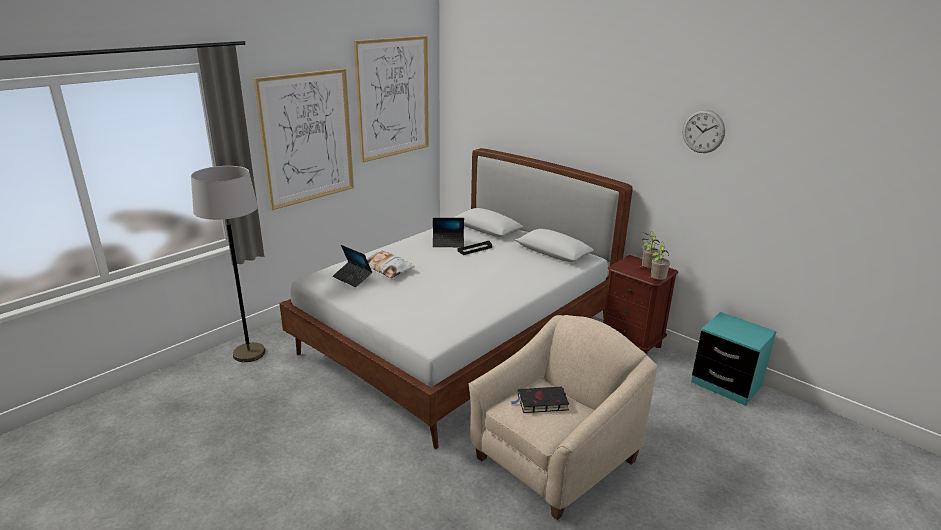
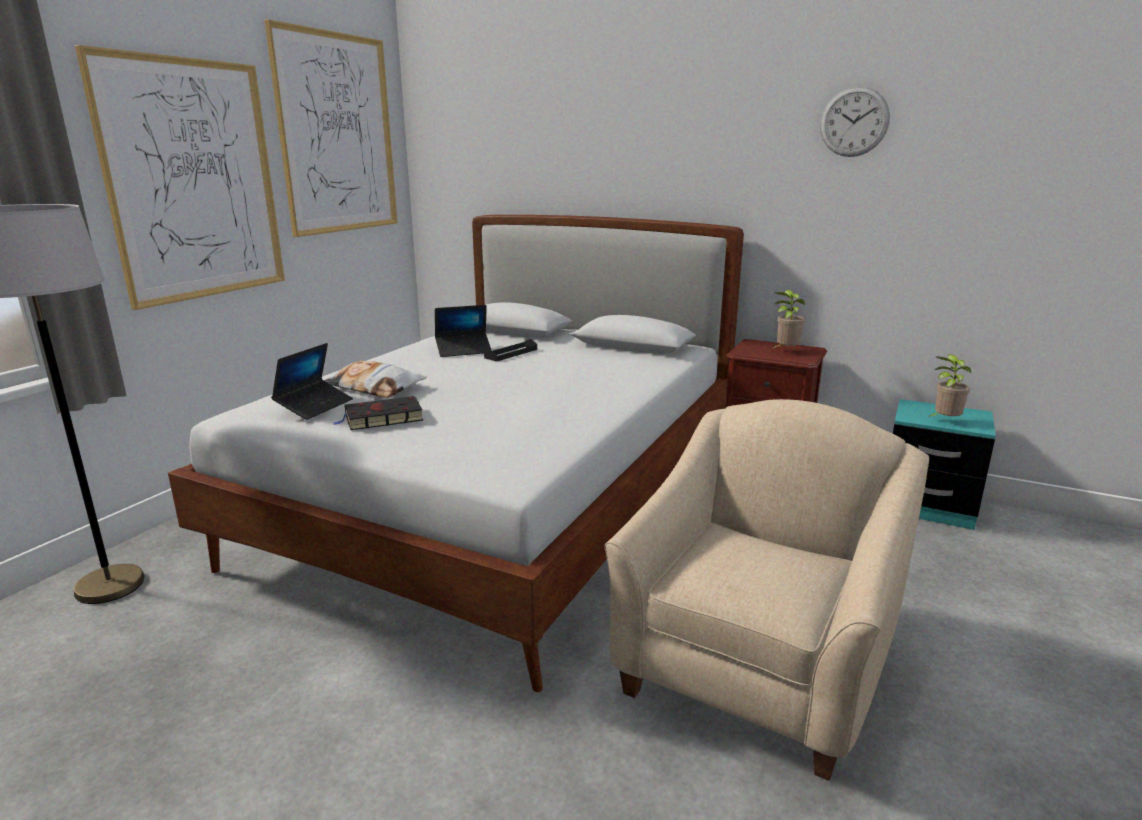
camera: 15 degrees left, 5 degrees down
laptop [333,245,372,287] -> laptop turned 90 degrees counterclockwise [271,343,353,420]
black book [511,387,569,413] -> black book moved to [333,396,423,430]
potted plant [649,242,670,280] -> potted plant moved to [927,354,971,418]

